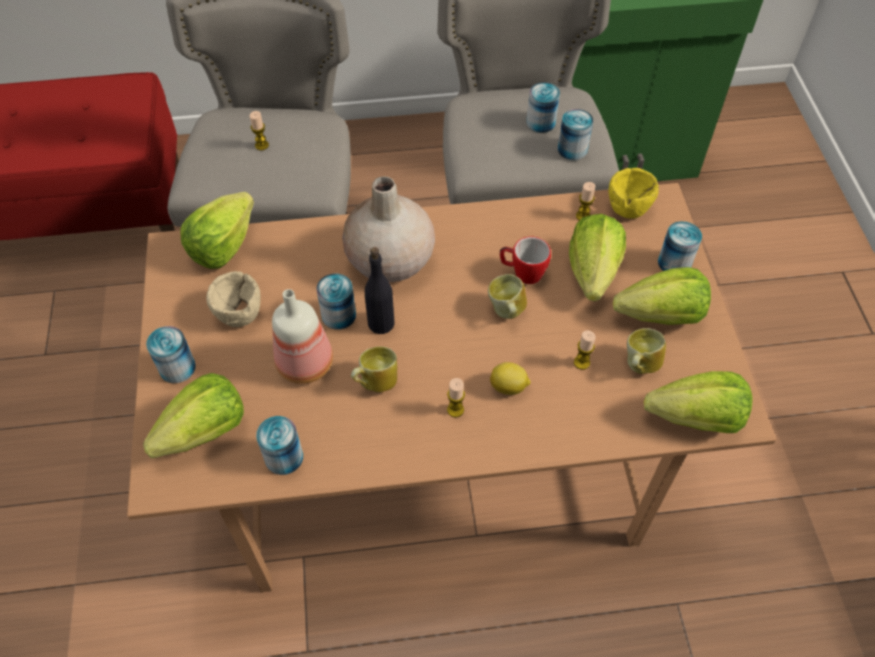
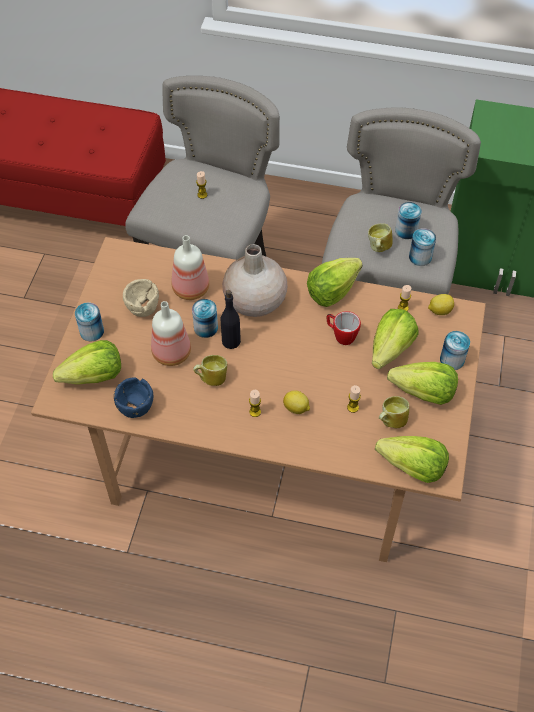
camera: 20 degrees right, 0 degrees up
lettuce [180,192,254,269] -> lettuce moved to [307,258,363,307]
can [256,416,303,475] -> blue bowl [114,377,153,418]
mug [488,274,527,319] -> mug moved to [368,223,393,252]
yellow bowl [608,168,659,219] -> lemon [428,294,454,315]
none -> bottle [171,235,209,300]

